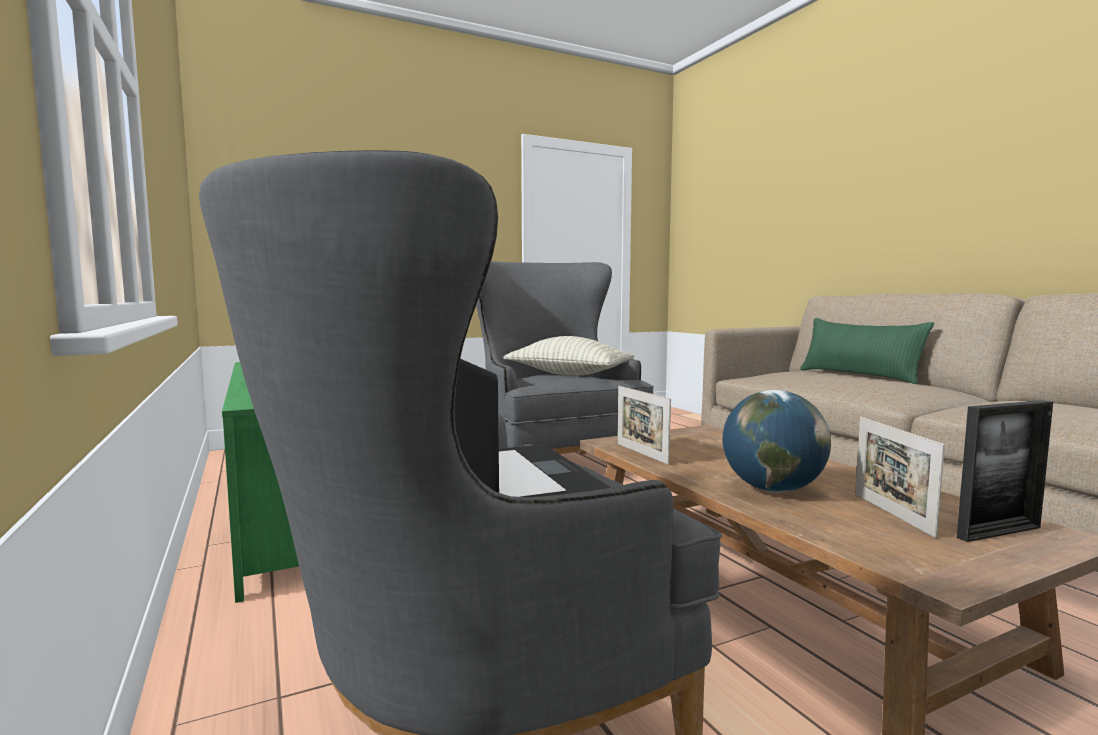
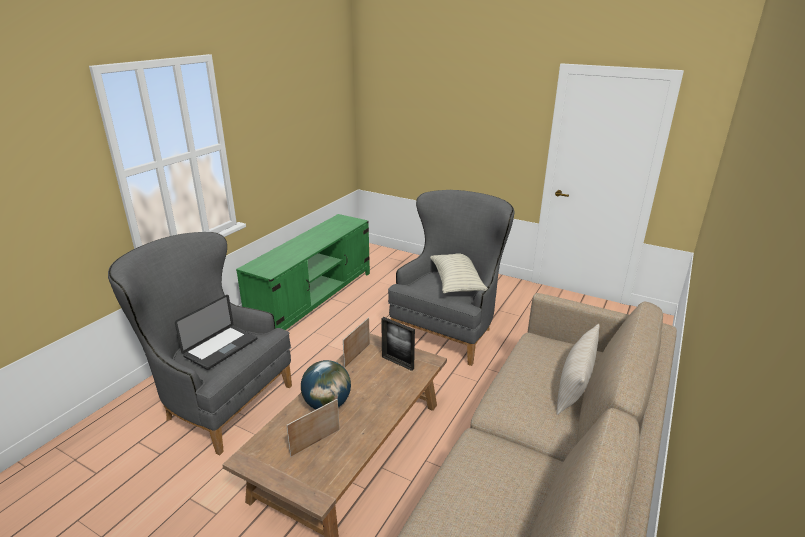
camera: 55 degrees right, 20 degrees up
green pillow [800,318,934,384] -> beige pillow [556,324,600,415]
picture frame [957,400,1053,542] -> picture frame moved to [381,317,415,371]

